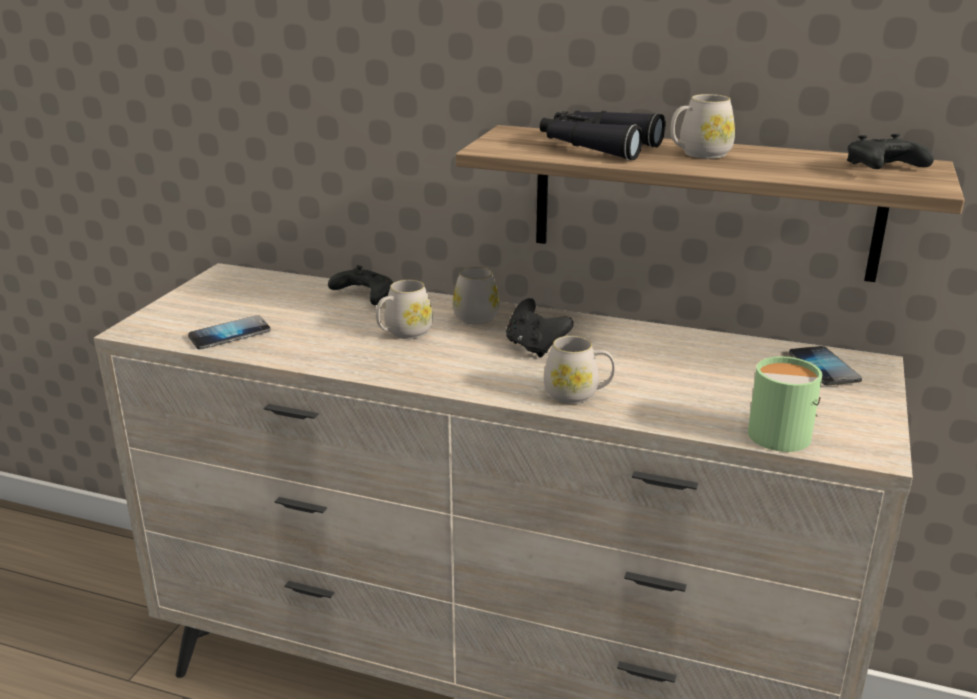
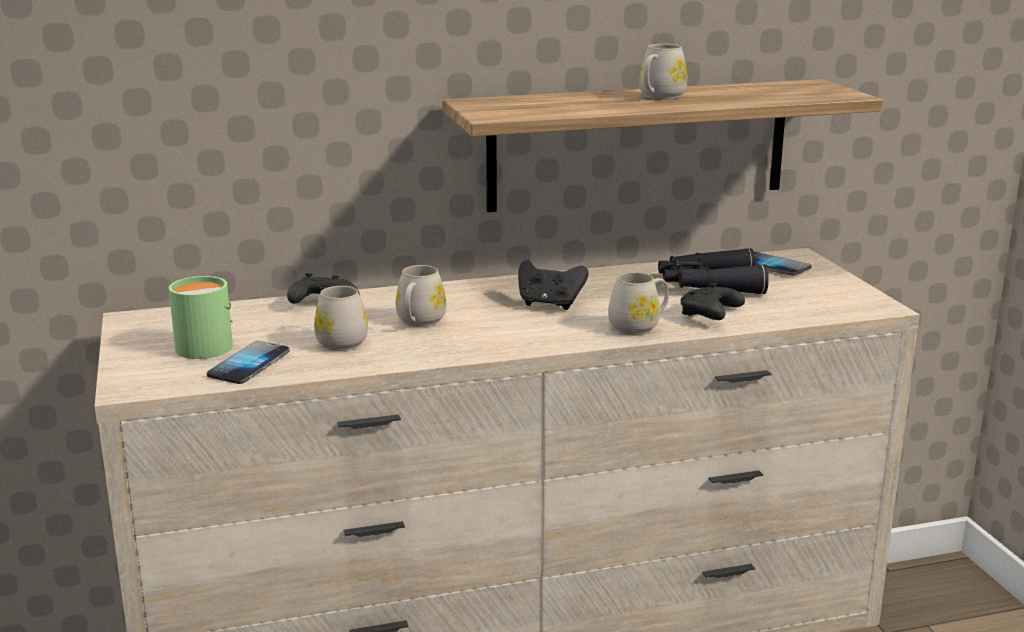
camera: 35 degrees left, 5 degrees down
white mug [453,267,499,325] -> white mug moved to [314,286,368,351]
black binoculars [540,110,666,160] -> black binoculars moved to [658,248,769,295]
green mug [748,356,822,452] -> green mug moved to [168,276,233,359]
black game controller [847,134,934,169] -> black game controller moved to [681,283,745,320]

